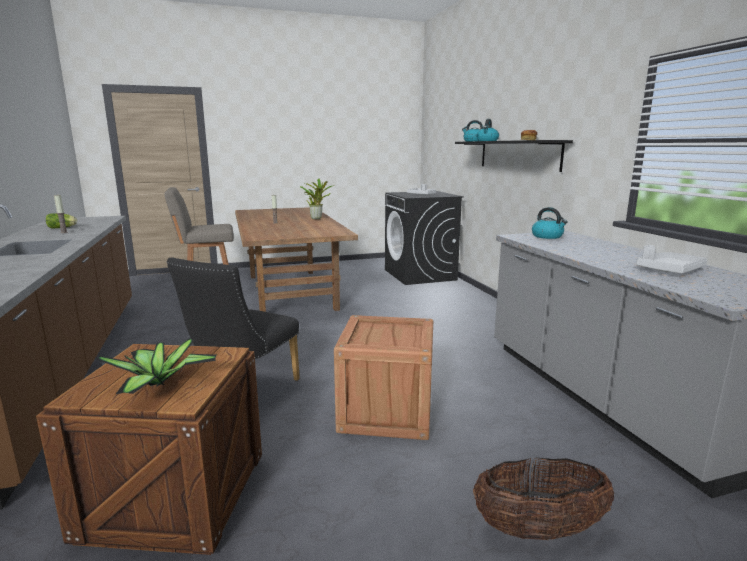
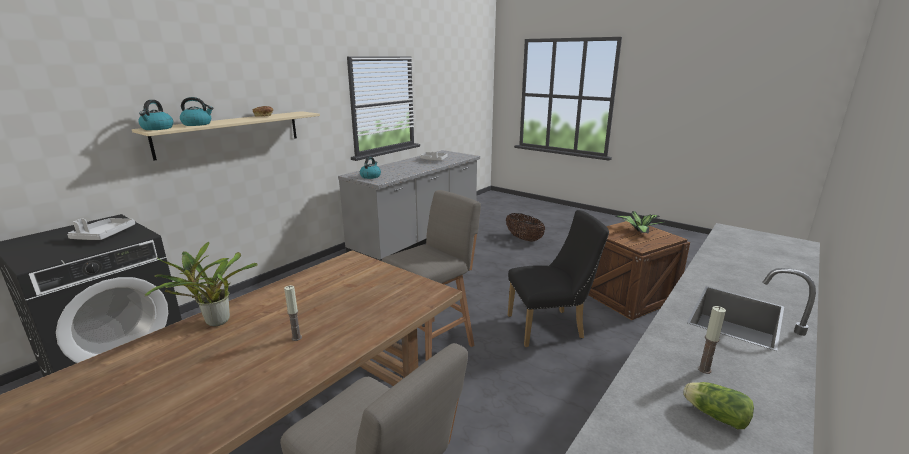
camera: 125 degrees left, 5 degrees up
crate [334,315,433,440] -> none
black shelf [455,140,573,172] -> beige shelf [132,111,320,160]
none -> grey stool [381,190,481,361]

